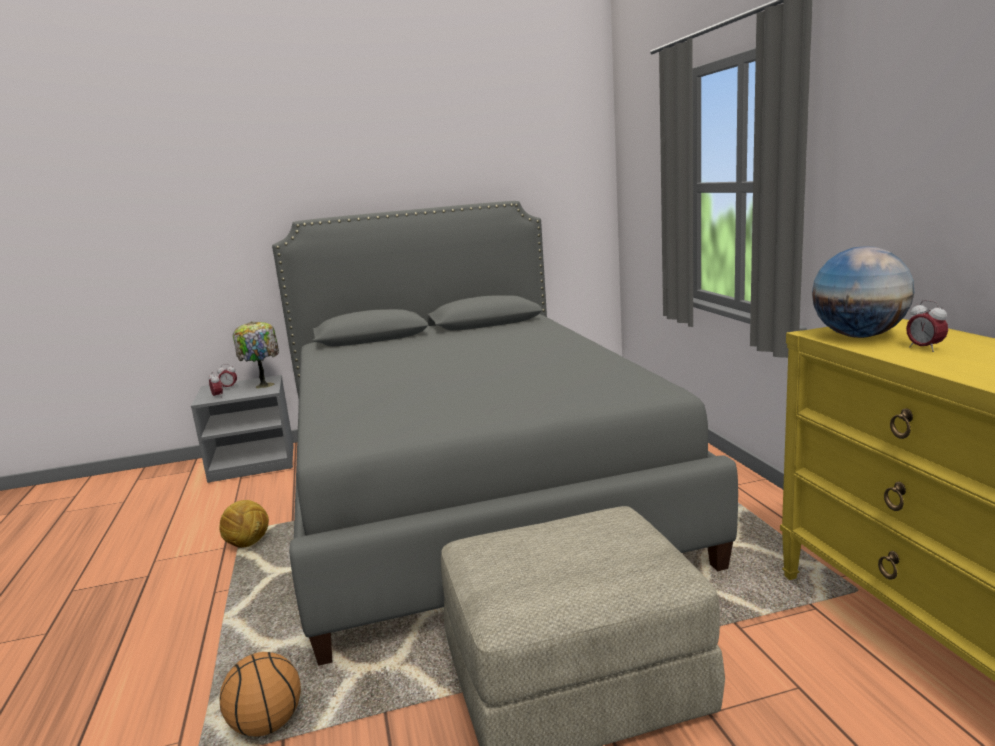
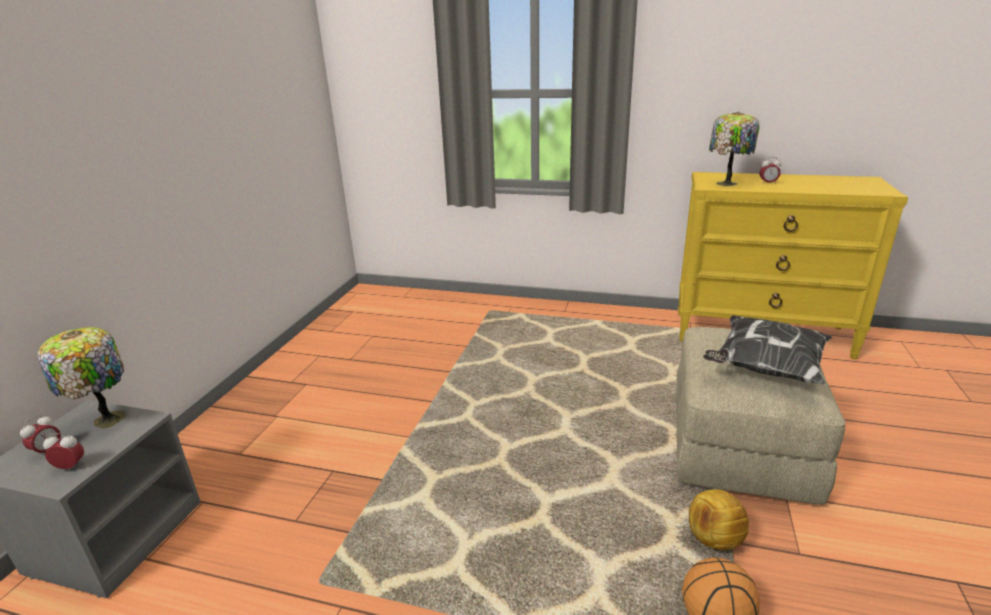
camera: 60 degrees left, 10 degrees up
football [220,500,269,548] -> football moved to [689,489,749,550]
grey bed [272,201,738,666] -> none
globe [812,246,914,338] -> table lamp [709,111,760,186]
none -> pillow [703,315,832,384]

